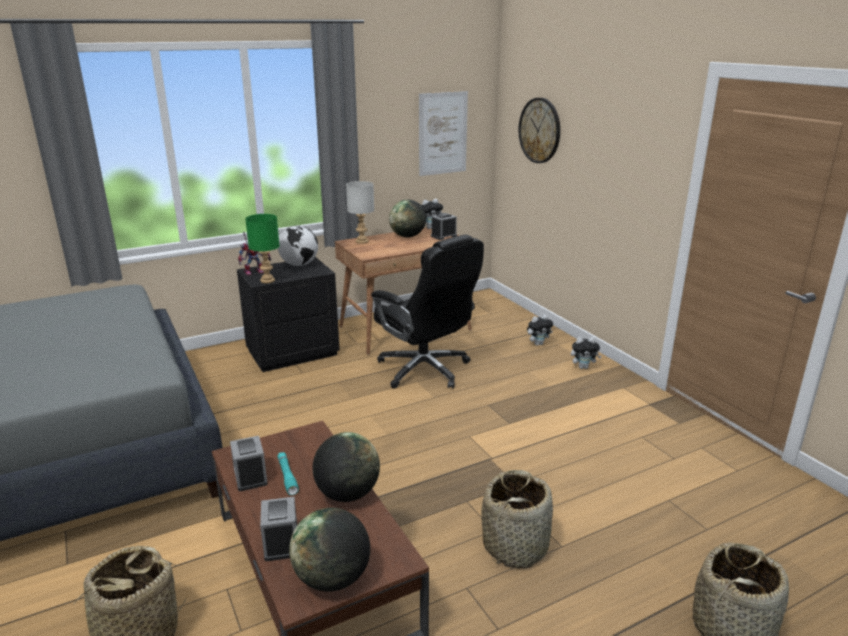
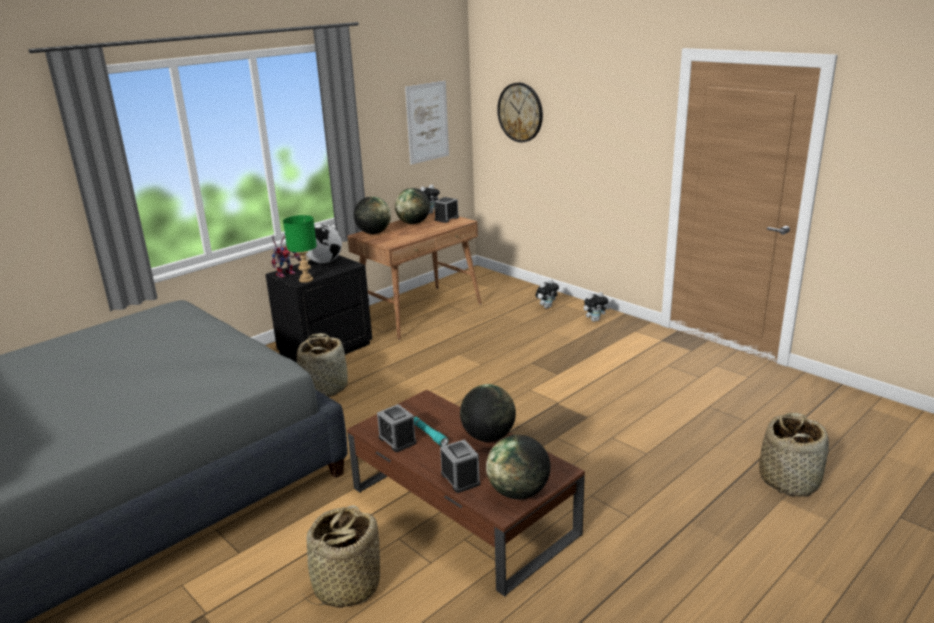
camera: 15 degrees left, 0 degrees up
grey table lamp [346,181,374,244] -> globe [354,196,391,234]
black office chair [371,235,484,389] -> none
basket [481,470,553,569] -> basket moved to [297,333,348,397]

